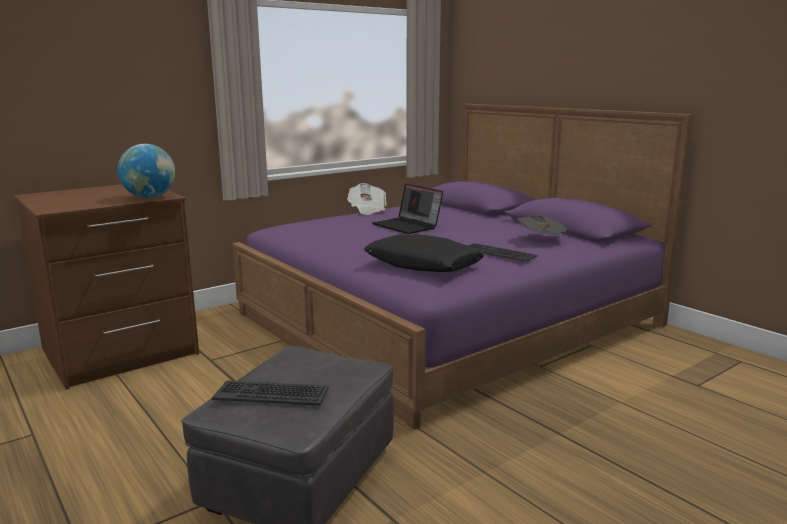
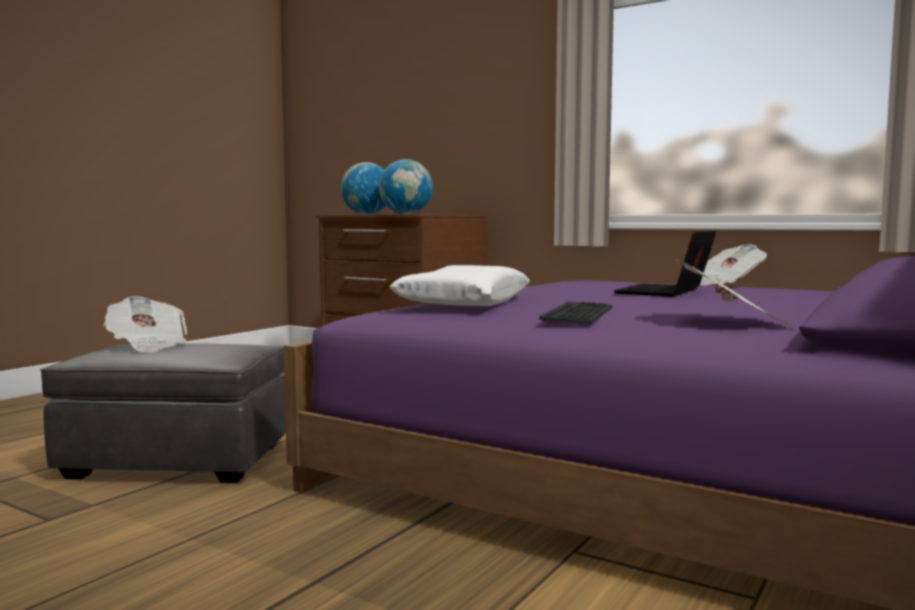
camera: 70 degrees right, 10 degrees down
keyboard [212,380,329,406] -> newspaper [103,297,187,353]
black pillow [364,234,485,272] -> white pillow [390,265,530,306]
none -> globe [341,162,386,215]

